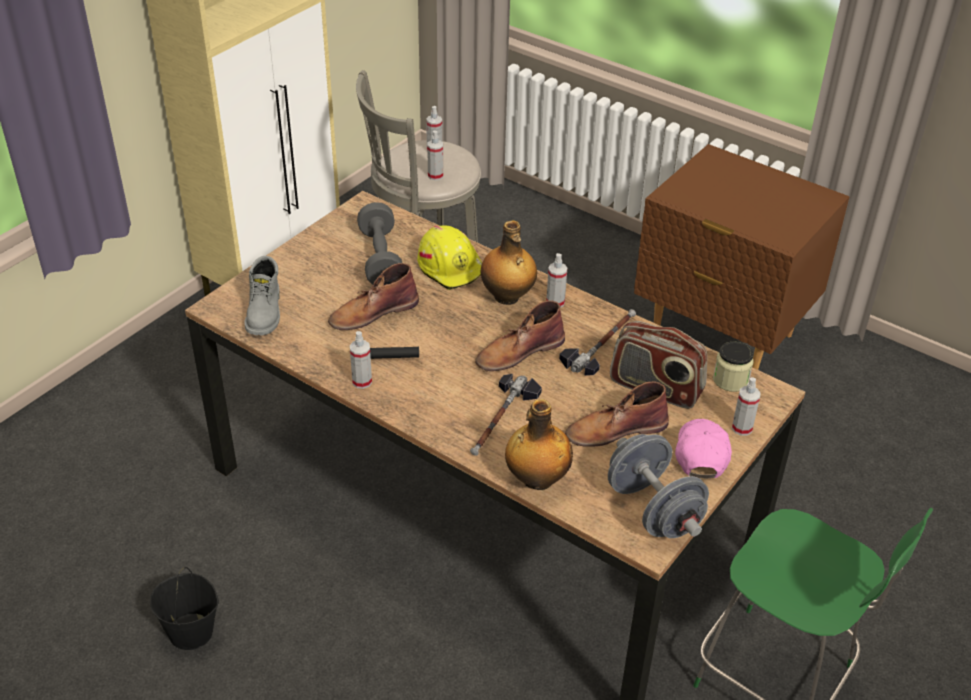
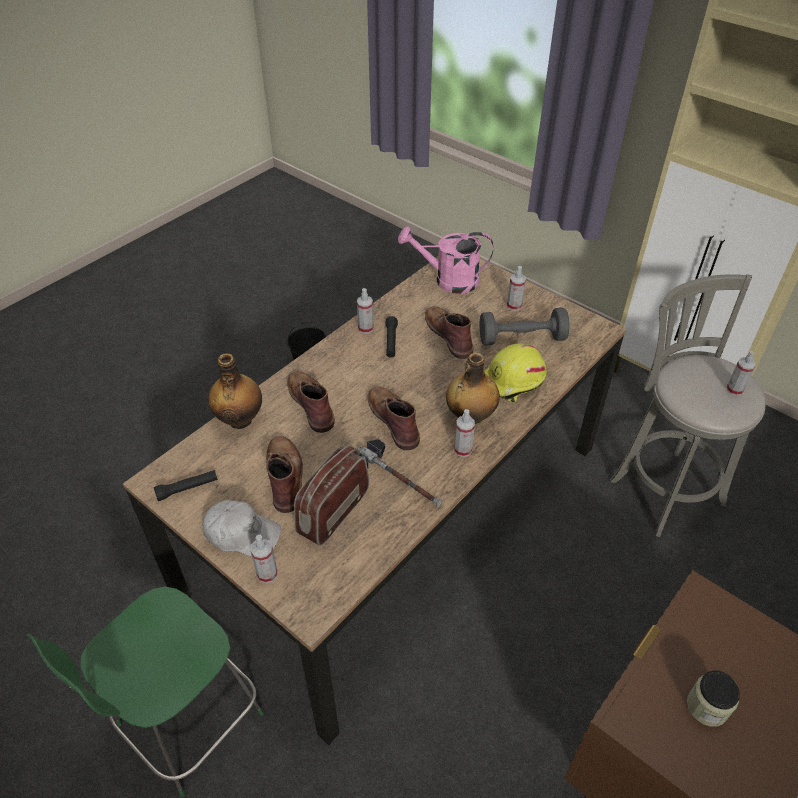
camera: 95 degrees right, 5 degrees up
grey boot [244,256,280,336] -> pink watering can [398,226,493,294]
spray bottle [427,131,443,180] -> spray bottle moved to [507,266,526,311]
hammer [470,374,542,456] -> brown boot [287,371,335,433]
grey dumbbell [608,434,709,538] -> black flashlight [154,470,218,501]
pink cap [675,419,732,478] -> white cap [202,500,281,557]
jar [713,342,754,392] -> jar moved to [687,670,740,727]

